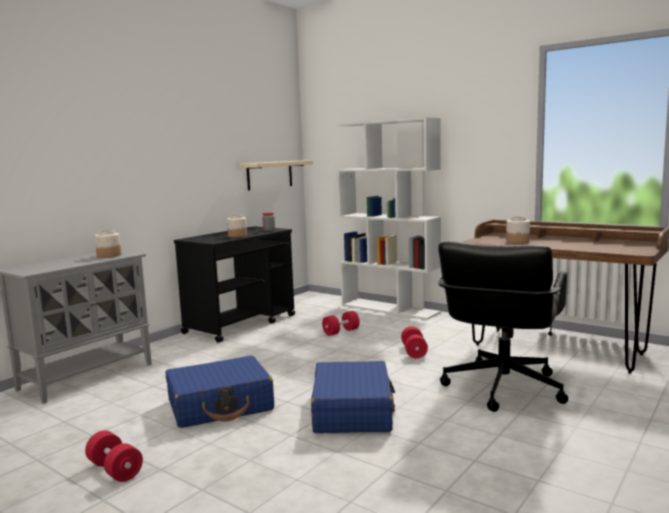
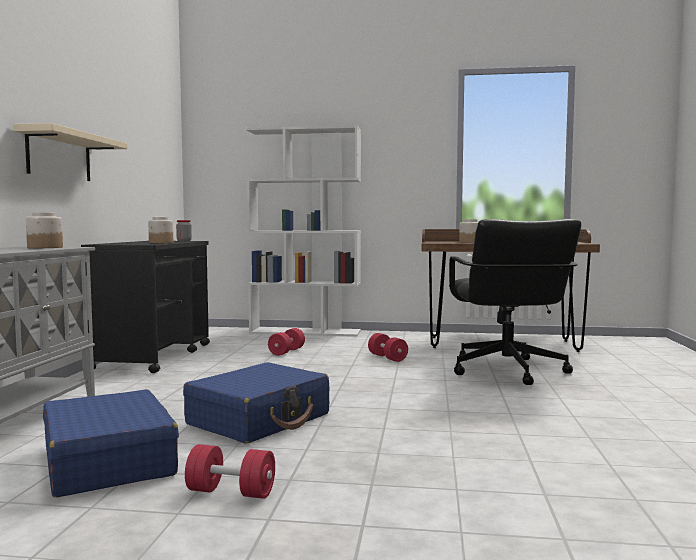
camera: 30 degrees left, 5 degrees down
beige shelf [239,160,313,190] -> beige shelf moved to [13,123,128,181]
blue suitcase [311,361,395,433] -> blue suitcase moved to [43,389,179,497]

